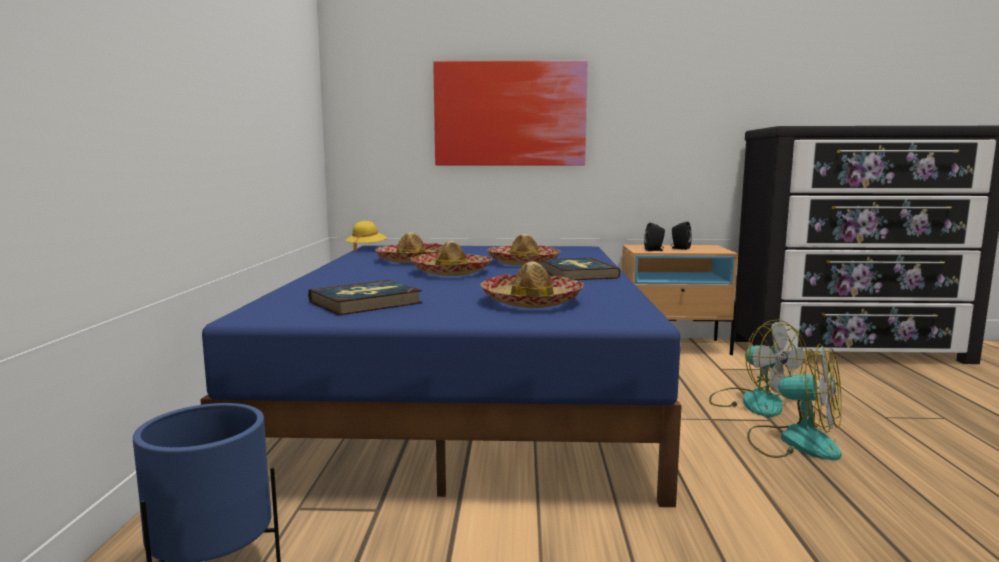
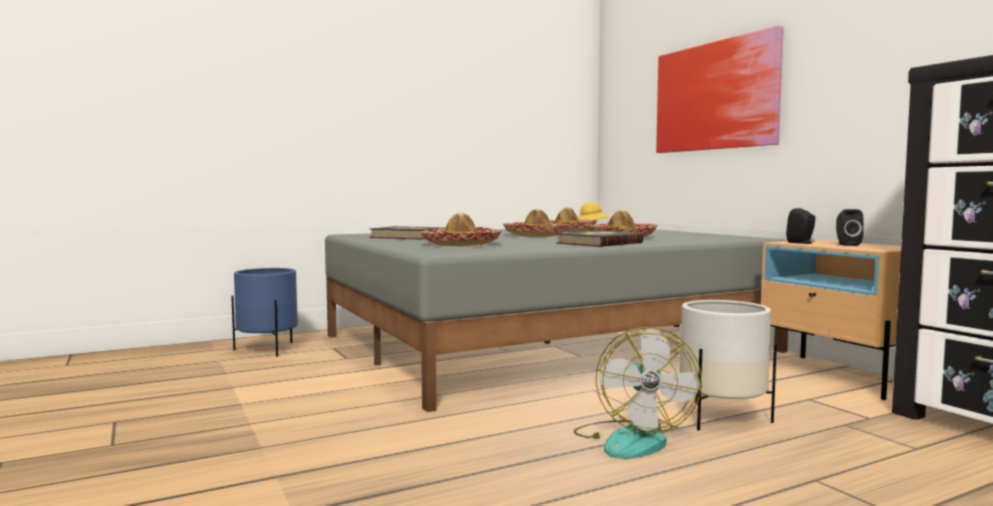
camera: 60 degrees right, 5 degrees down
blue bed [200,245,682,507] -> grey bed [325,229,788,412]
fan [709,320,807,417] -> white planter [680,300,777,431]

